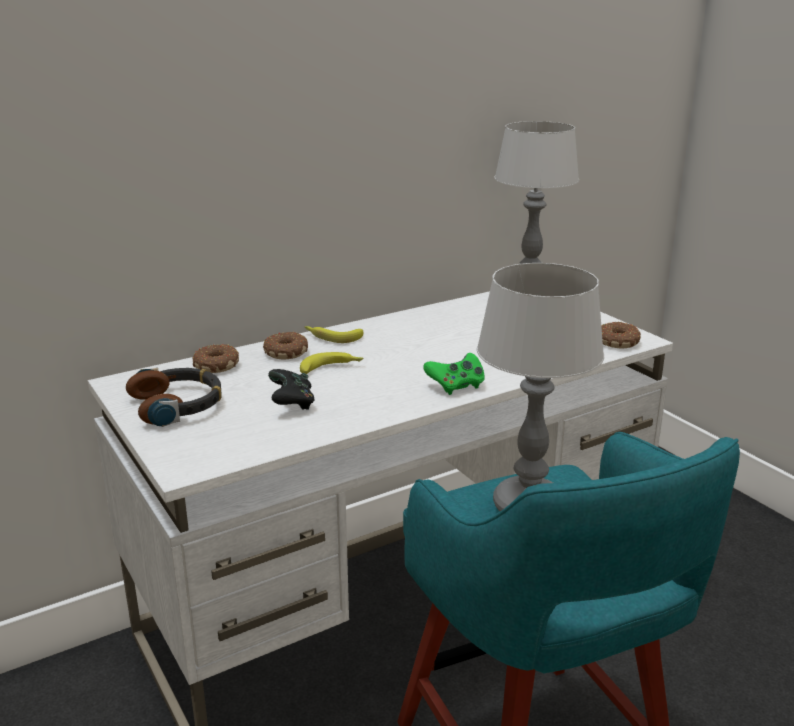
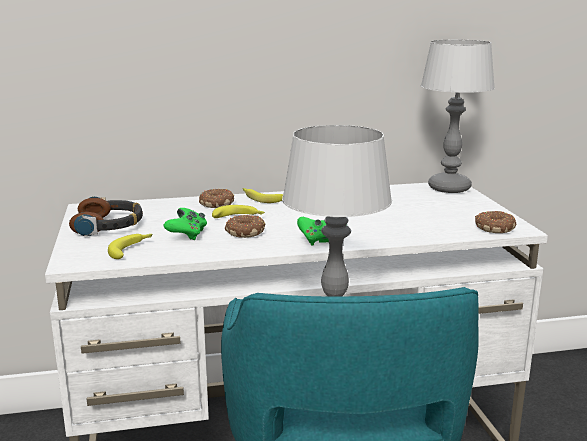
camera: 20 degrees right, 5 degrees down
donut [193,344,239,373] -> donut moved to [225,215,265,238]
black game controller [268,369,315,410] -> green game controller [163,208,207,240]
none -> banana [108,234,152,259]

